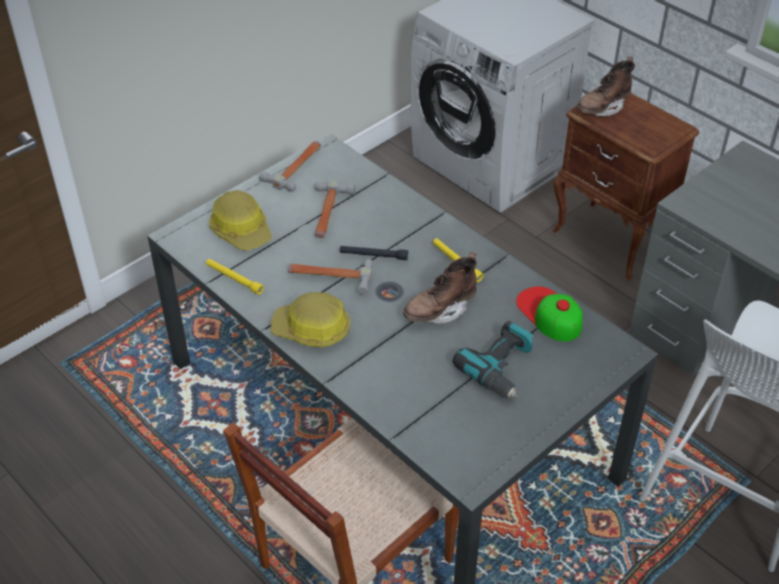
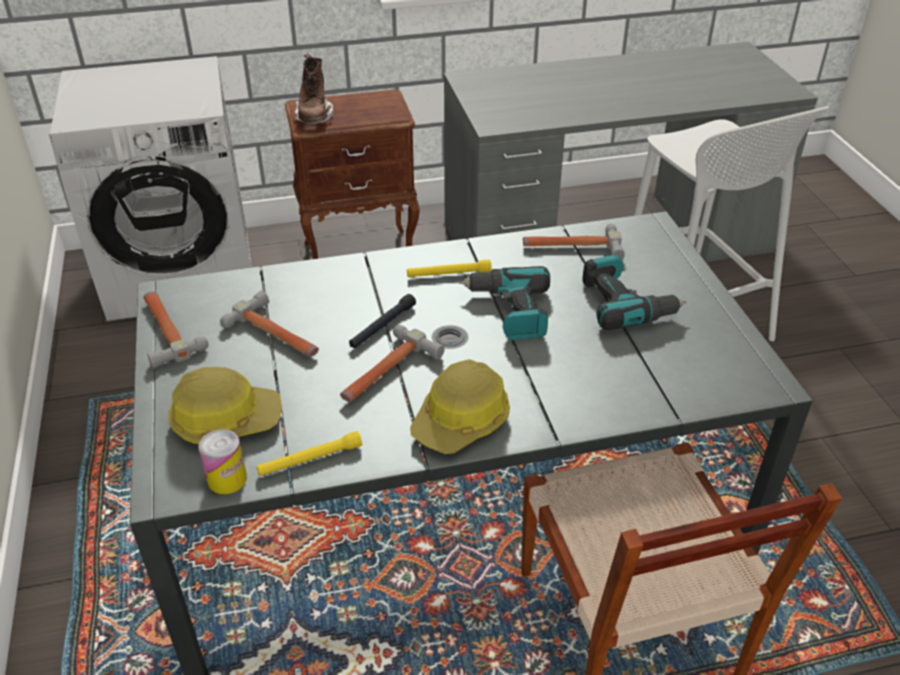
camera: 60 degrees left, 5 degrees down
brown boot [403,252,477,324] -> power drill [459,266,550,340]
cap [516,286,583,341] -> hammer [523,224,625,260]
none -> can [198,429,247,494]

